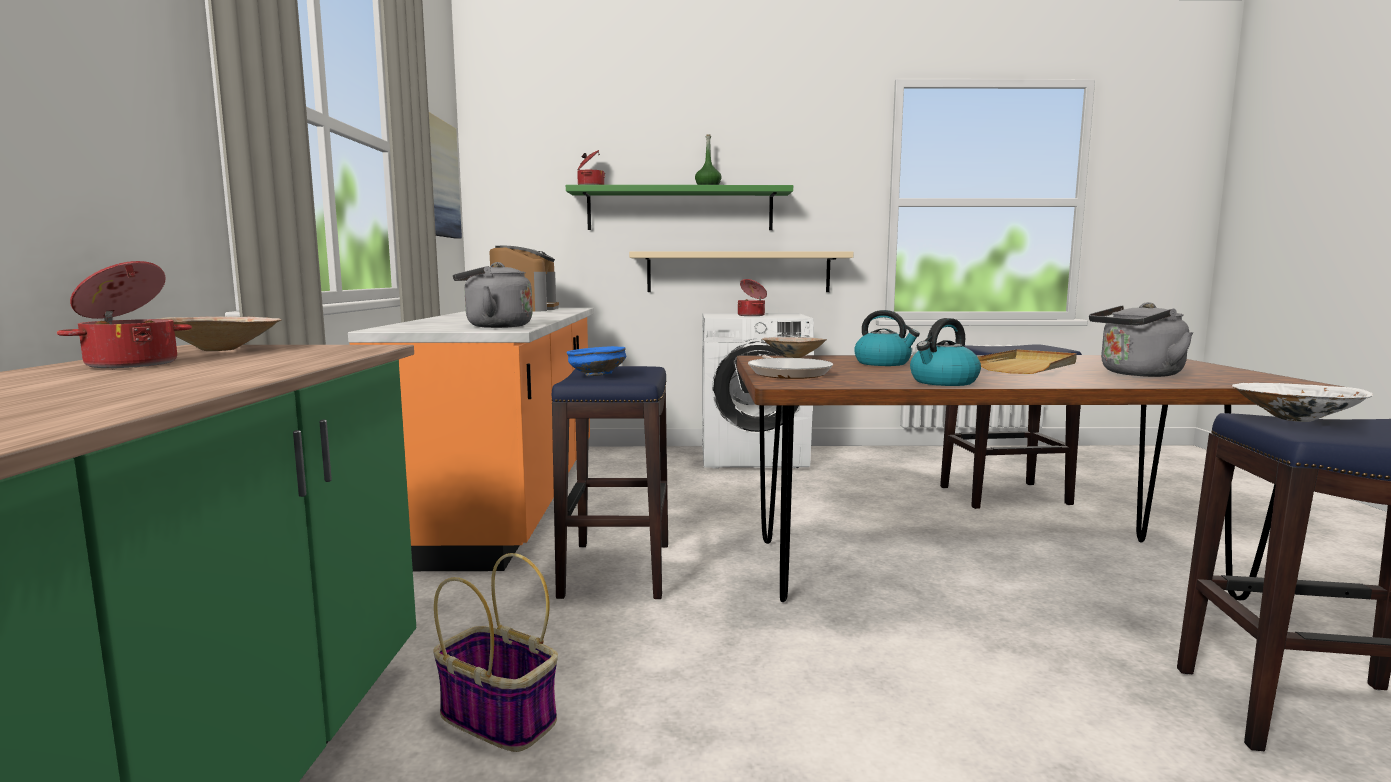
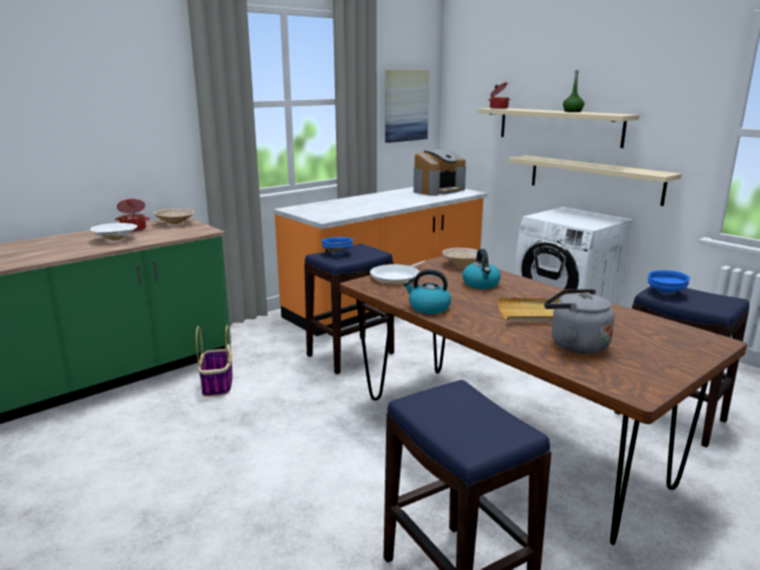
camera: 50 degrees right, 10 degrees up
grey kettle [453,262,533,328] -> none
green shelf [566,185,793,230] -> beige shelf [478,108,640,148]
cooking pot [738,279,767,316] -> none
white bowl [1231,383,1373,422] -> white bowl moved to [90,223,138,241]
none -> blue bowl [648,270,690,295]

